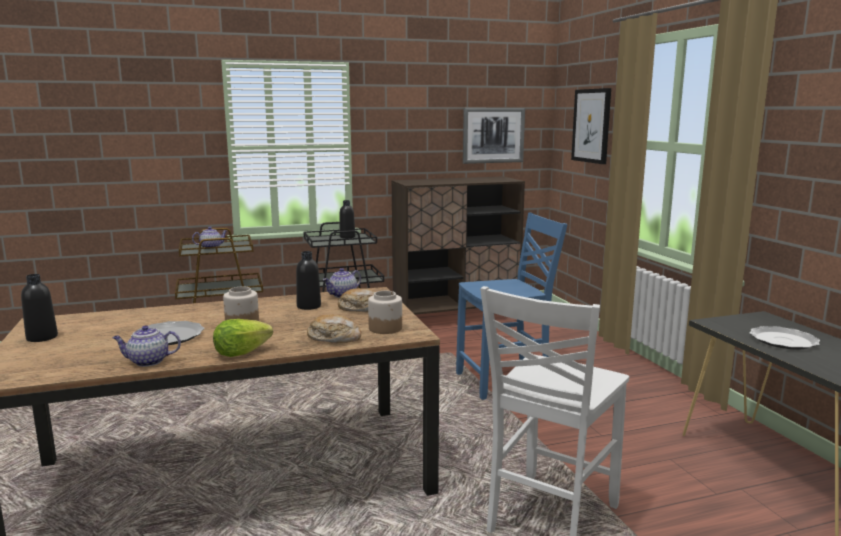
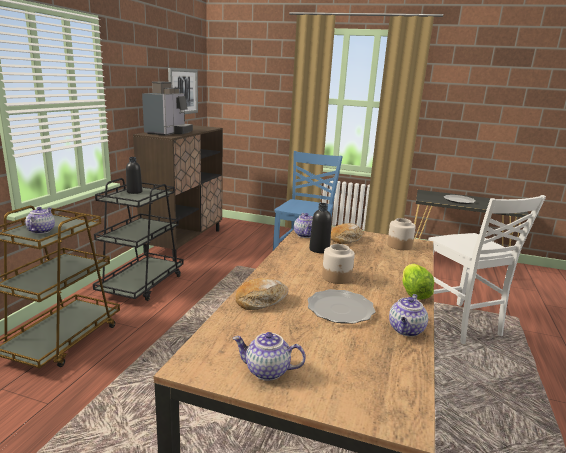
camera: 55 degrees left, 5 degrees up
black bottle [21,274,58,342] -> teapot [233,332,306,381]
bread [307,314,361,343] -> bread moved to [235,278,289,310]
picture [571,88,611,164] -> none
none -> coffee machine [142,81,193,136]

